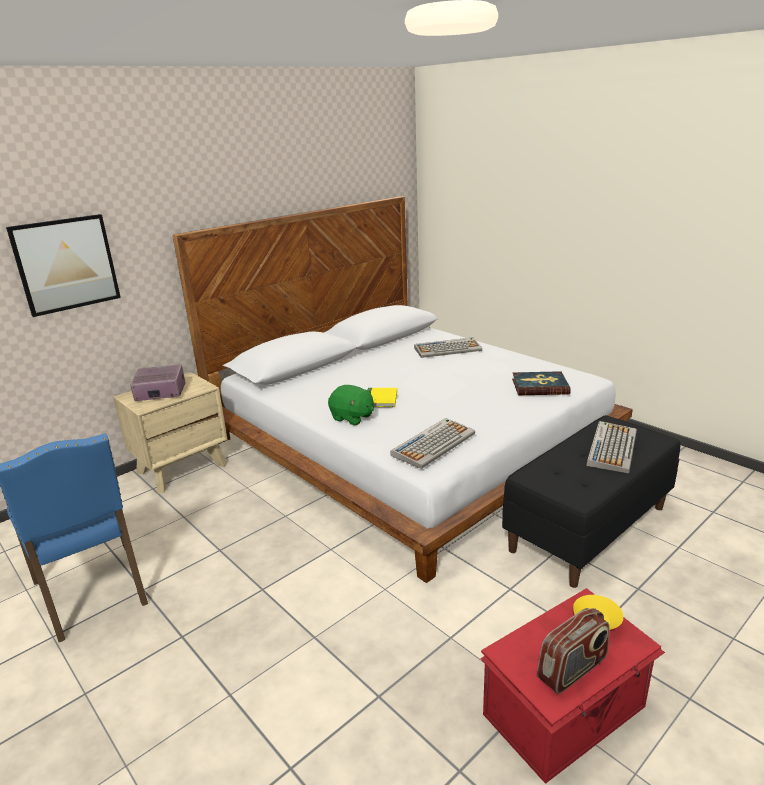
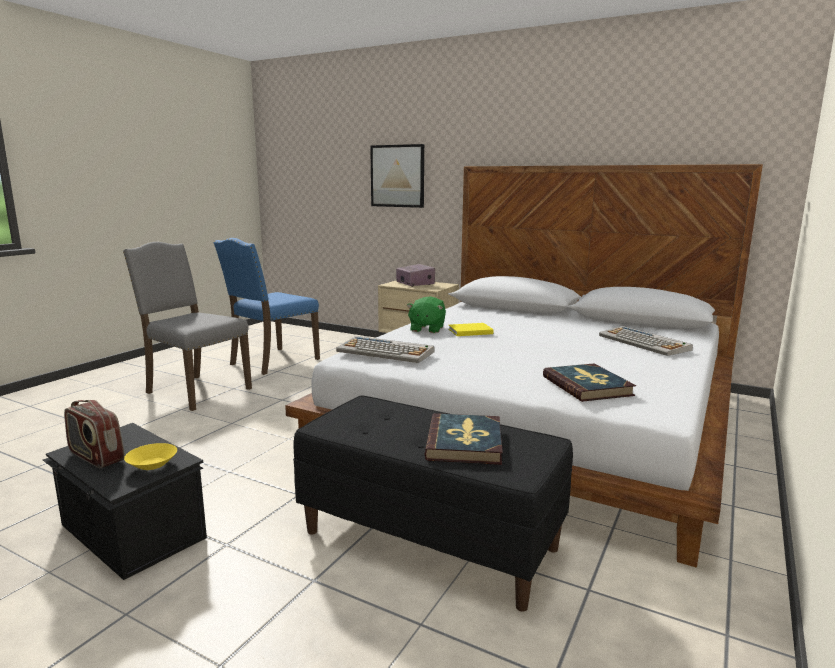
camera: 70 degrees right, 10 degrees down
red storage box [480,588,665,784] -> black storage box [43,423,207,580]
keyboard [586,421,637,474] -> book [424,413,503,465]
none -> grey chair [123,242,252,411]

